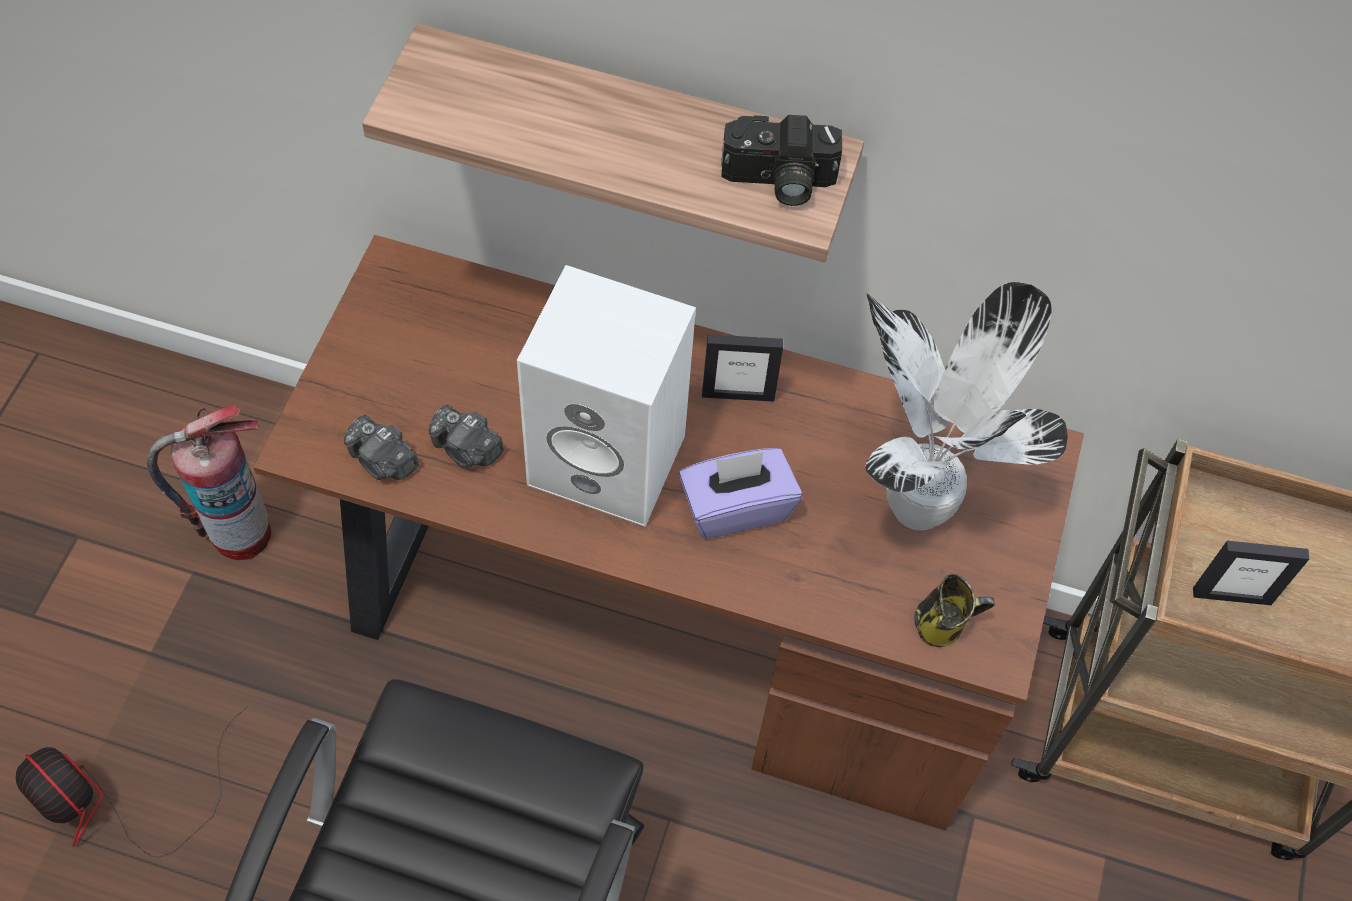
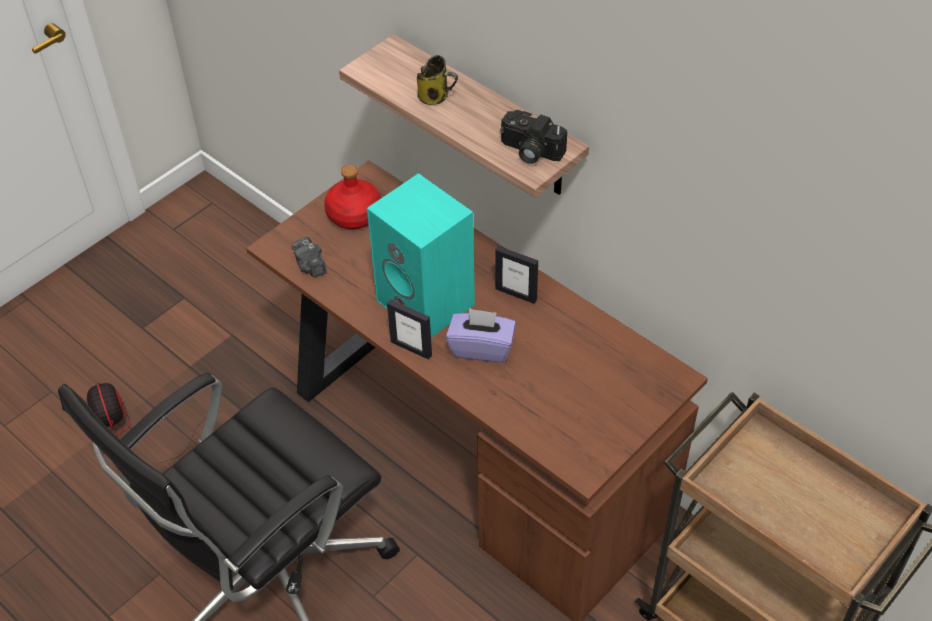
camera: 30 degrees right, 10 degrees down
fire extinguisher [147,405,272,560] -> none
camera [429,404,504,468] -> none
white speaker [517,265,696,527] -> turquoise speaker [367,173,475,338]
potted plant [866,282,1068,530] -> none
mug [914,574,995,647] -> mug moved to [417,55,458,105]
picture frame [1193,541,1309,605] -> picture frame moved to [387,299,432,360]
none -> red bottle [324,165,381,229]

